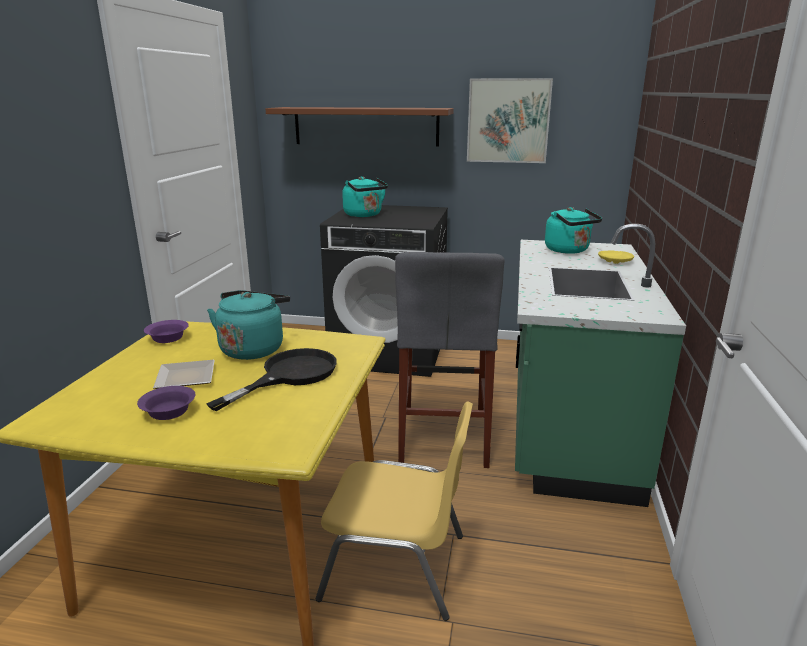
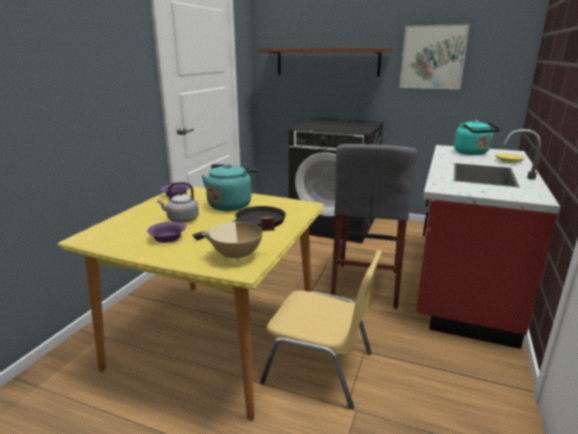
camera: 10 degrees right, 0 degrees up
plate [153,360,215,389] -> grey kettle [157,182,199,223]
turquoise kettle [342,176,388,217] -> none
green counter [515,224,686,507] -> red counter [416,129,560,349]
none -> beige cooking pot [201,216,275,262]

